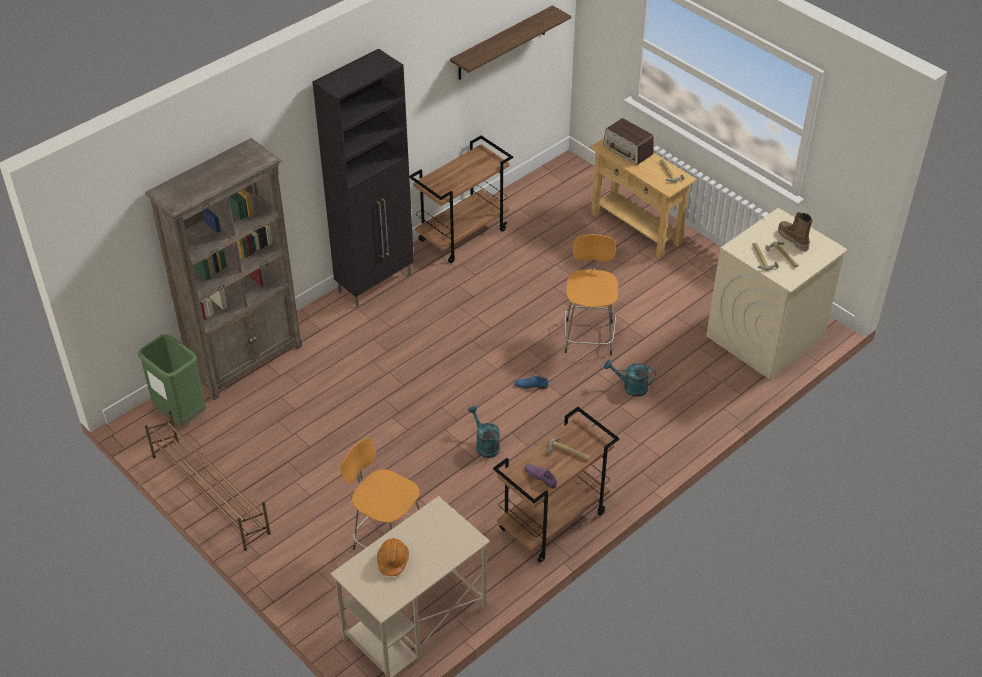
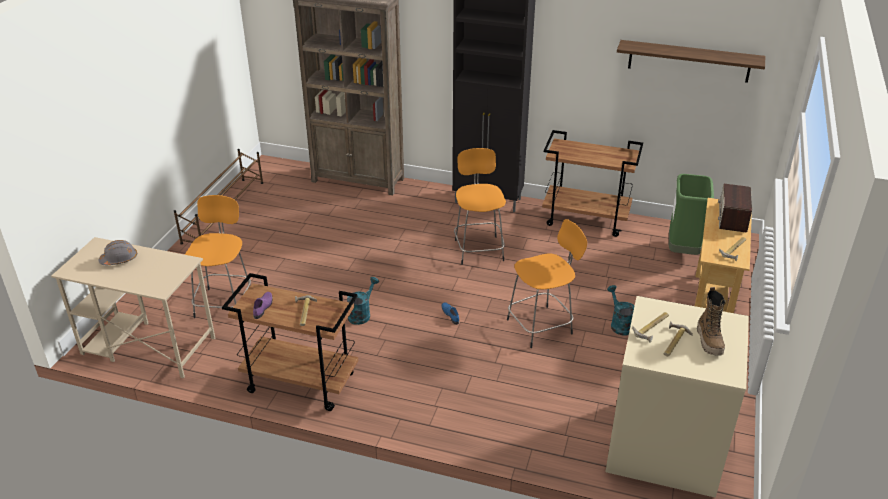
camera: 60 degrees right, 10 degrees down
green trash can [138,334,206,426] -> green trash can moved to [669,174,714,255]
orange hard hat [377,538,409,576] -> grey hard hat [99,240,137,265]
turquoise watering can [604,360,656,397] -> turquoise watering can moved to [607,285,635,336]
boot [778,212,813,251] -> boot turned 150 degrees clockwise [697,287,727,356]
none -> orange stool [454,148,506,265]

